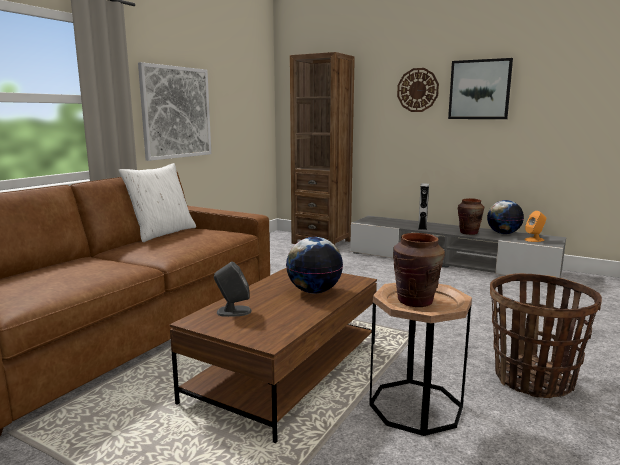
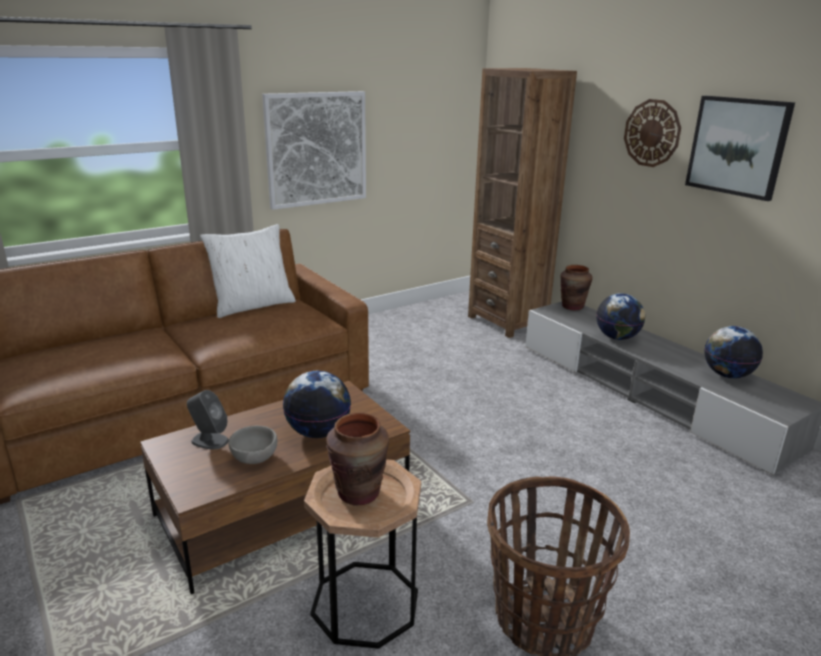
camera: 25 degrees right, 10 degrees up
grey speaker [418,183,429,230] -> globe [596,293,645,340]
brown vase [457,198,484,235] -> brown vase moved to [560,265,592,311]
orange speaker [525,211,546,242] -> none
none -> grey bowl [229,426,277,464]

